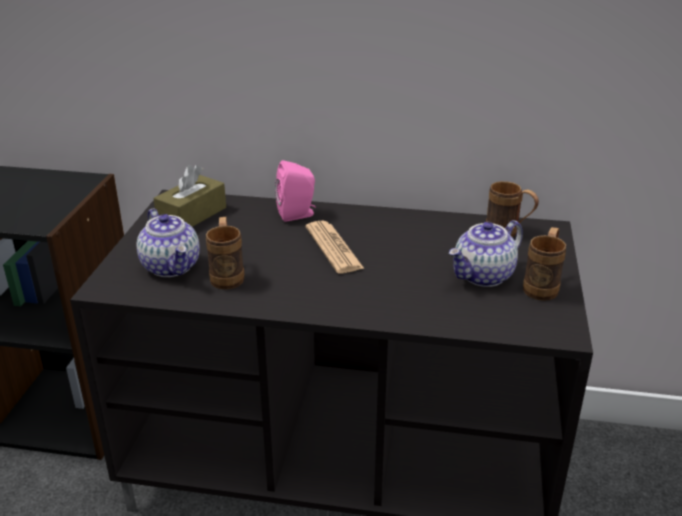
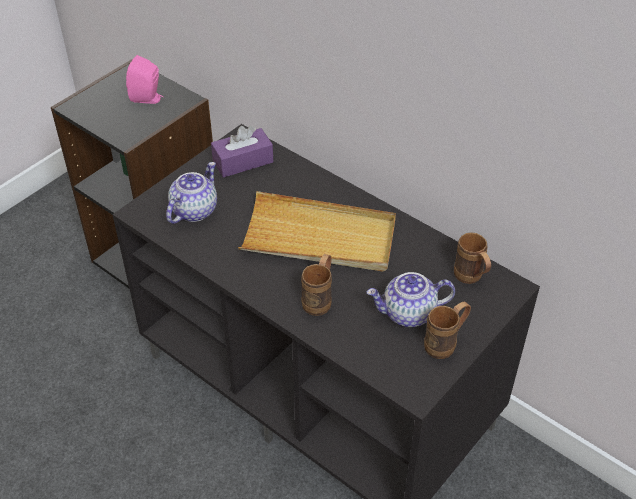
camera: 30 degrees right, 15 degrees up
teapot [137,209,200,277] -> teapot turned 150 degrees counterclockwise [166,162,217,224]
brown tissue box [153,165,226,227] -> purple tissue box [211,126,273,178]
brown mug [206,217,244,289] -> brown mug moved to [301,254,332,316]
pink speaker [275,160,316,222] -> pink speaker moved to [126,55,164,104]
newspaper [306,221,365,273] -> beige tray [238,191,396,271]

